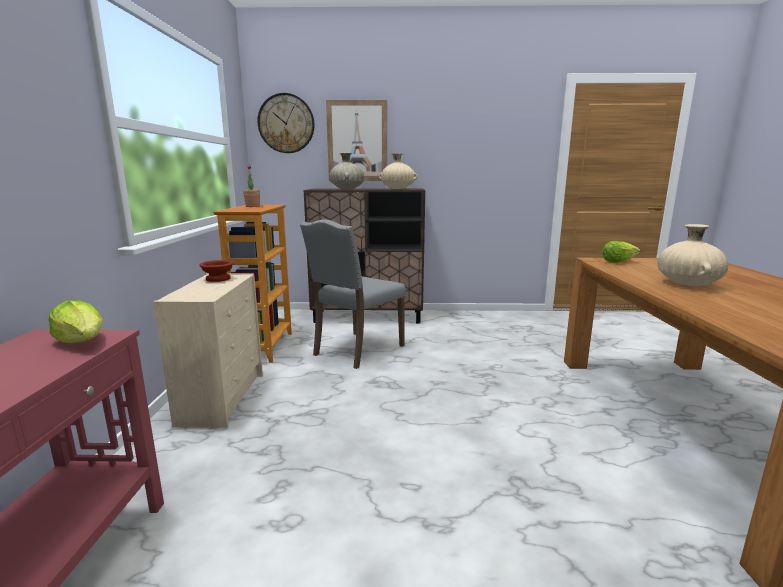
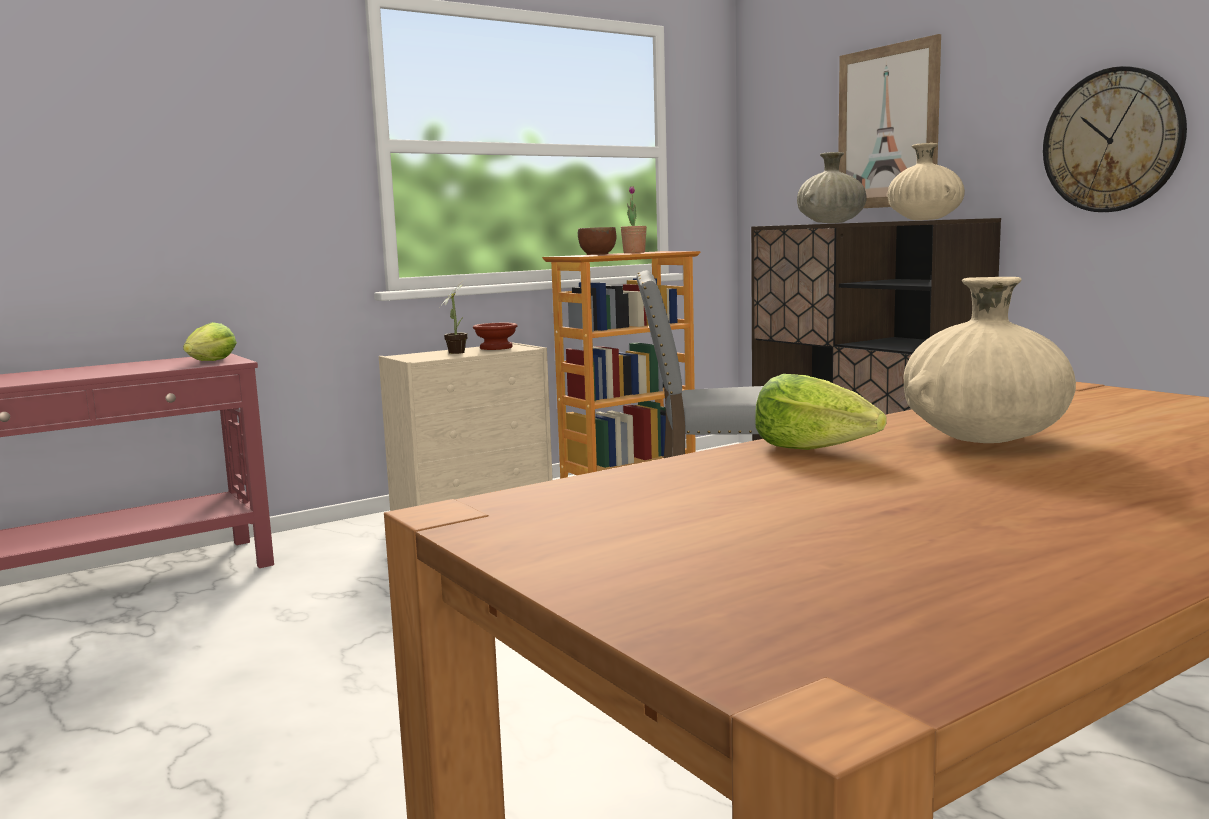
camera: 55 degrees right, 5 degrees down
wall clock [257,93,315,153] -> wall clock moved to [1043,66,1187,212]
lettuce [602,241,640,263] -> lettuce moved to [755,374,887,450]
none -> potted plant [440,279,467,354]
none -> brown bowl [578,227,617,255]

